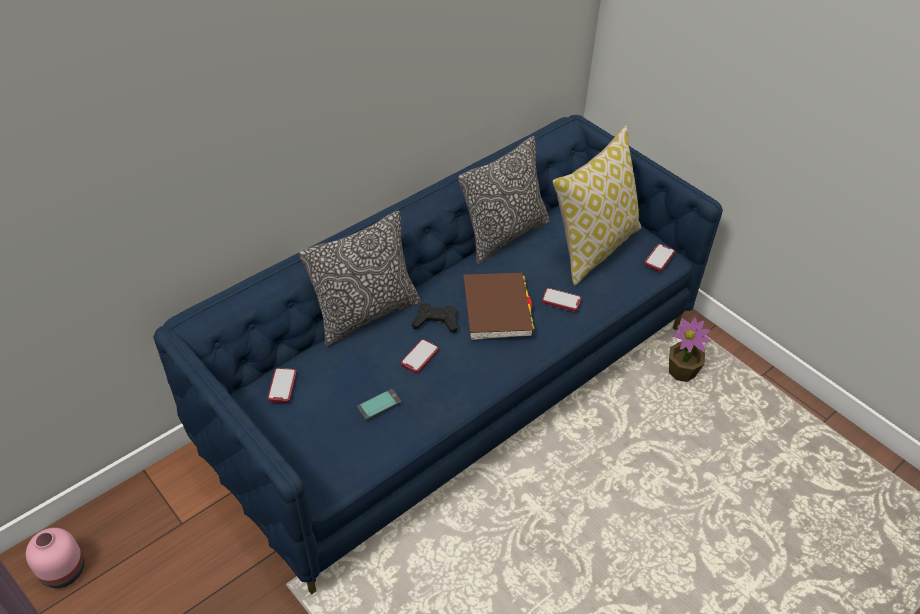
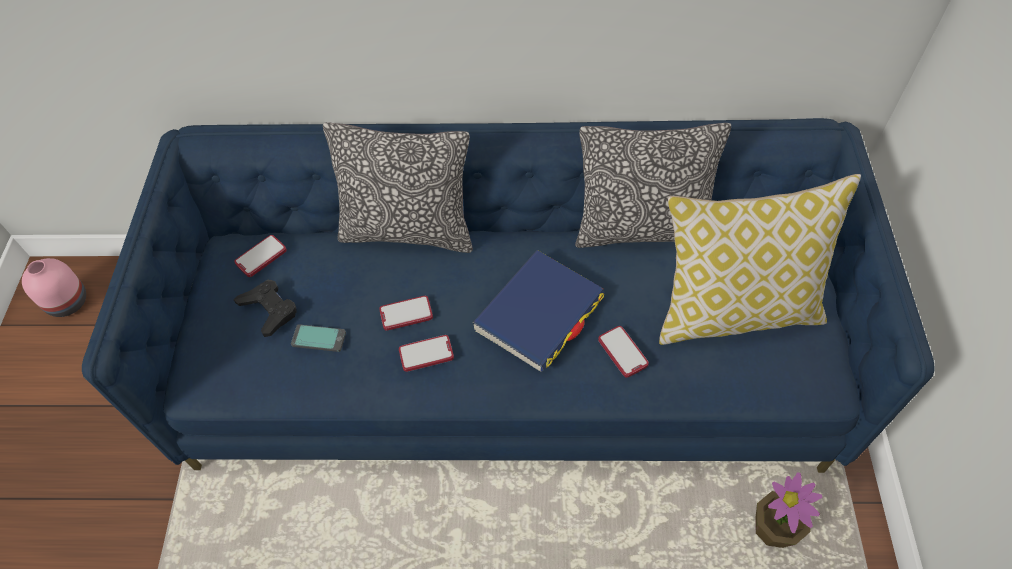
camera: 45 degrees right, 10 degrees up
black game controller [412,303,457,333] -> black game controller moved to [234,280,296,337]
brown book [464,273,534,340] -> blue book [472,250,605,372]
phone [644,244,675,272] -> phone moved to [399,335,454,372]

